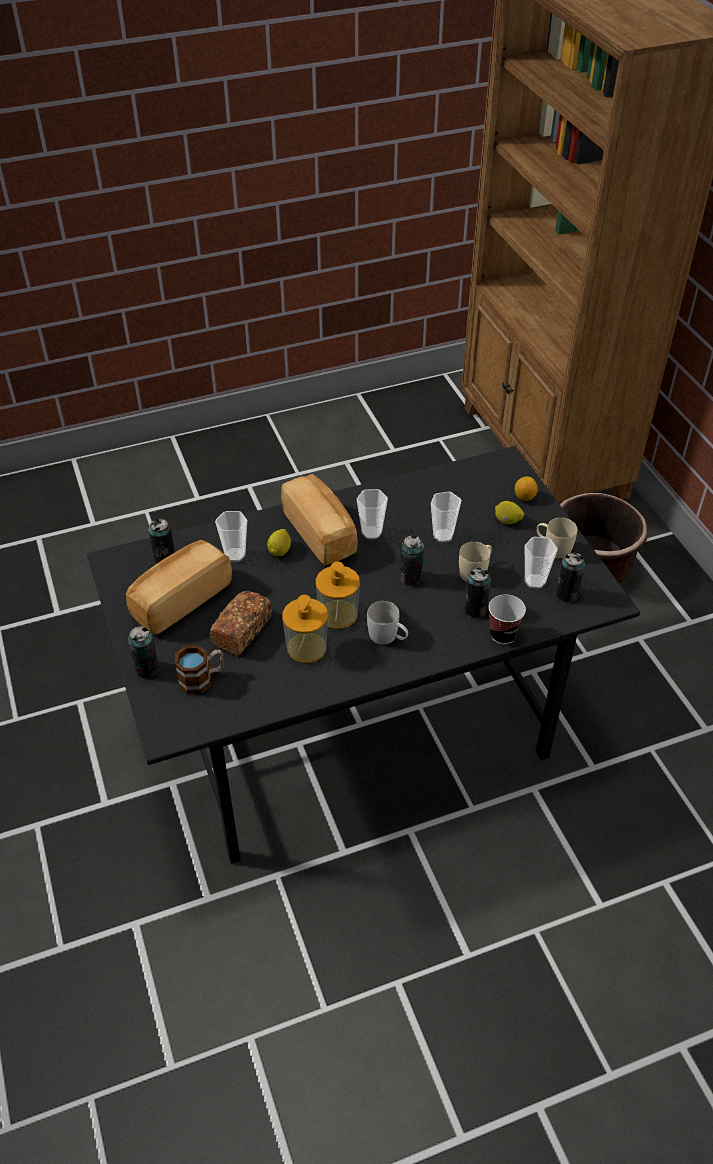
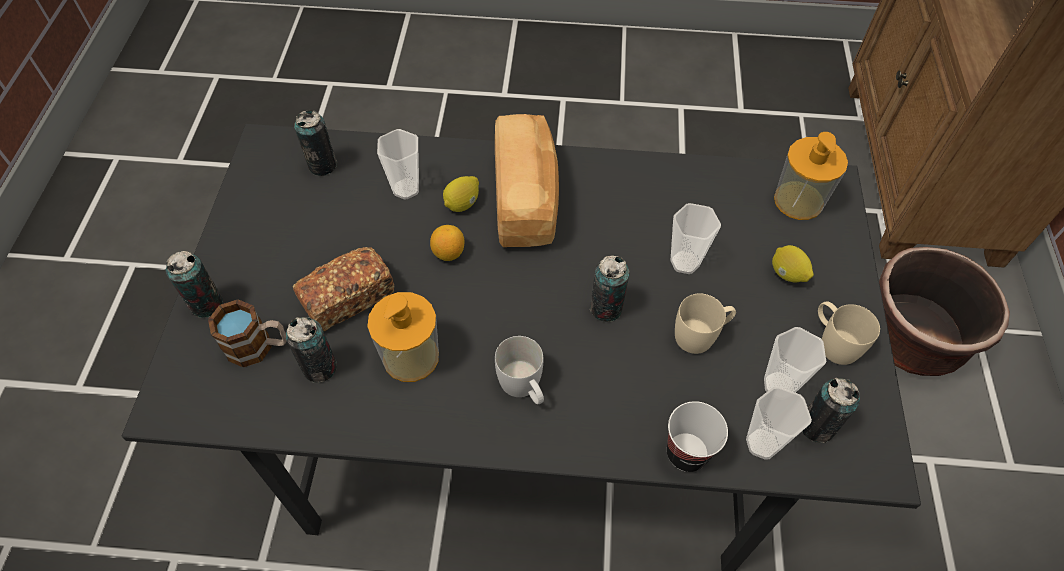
camera: 25 degrees right, 10 degrees up
bread [126,540,232,635] -> none
soap dispenser [316,562,360,629] -> soap dispenser moved to [774,132,848,220]
cup [357,489,388,539] -> cup moved to [746,386,812,460]
can [464,567,491,618] -> can moved to [286,317,337,383]
lemon [515,476,538,501] -> lemon moved to [430,225,464,261]

